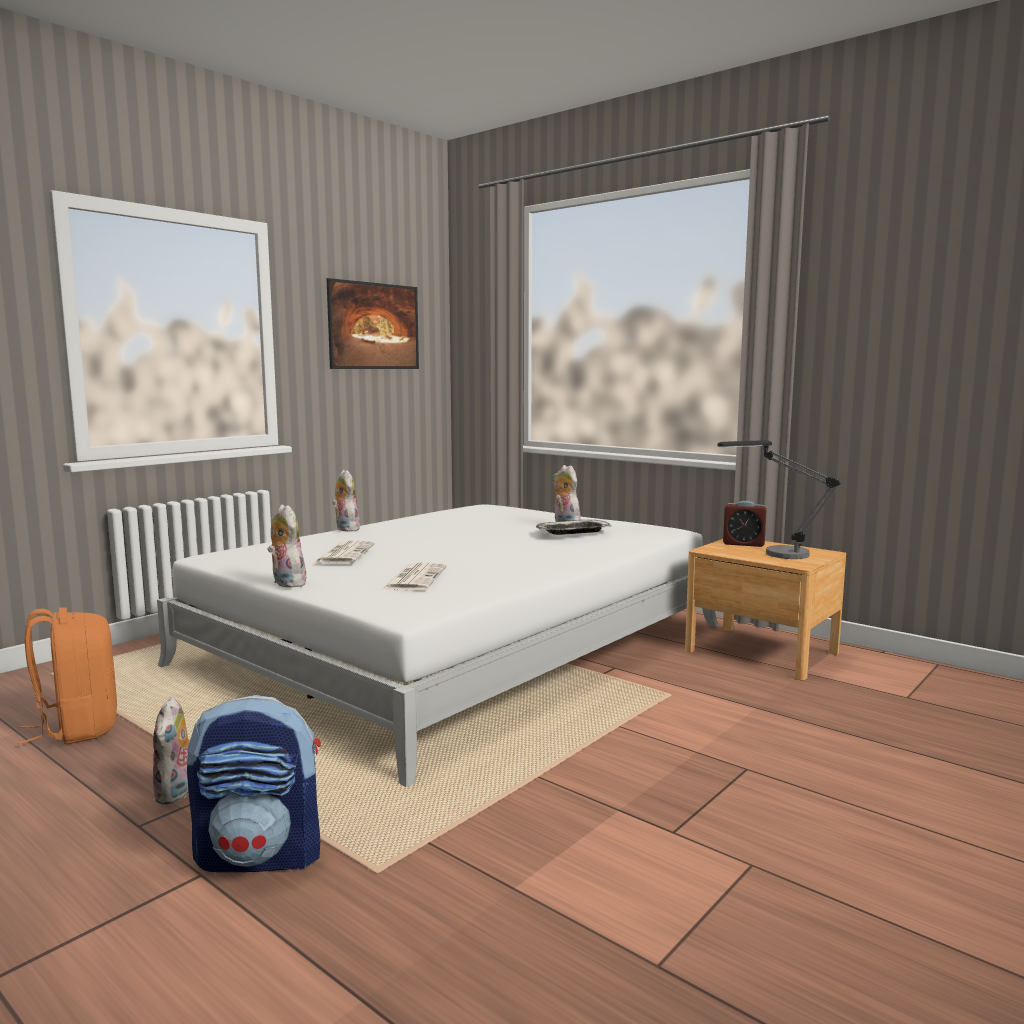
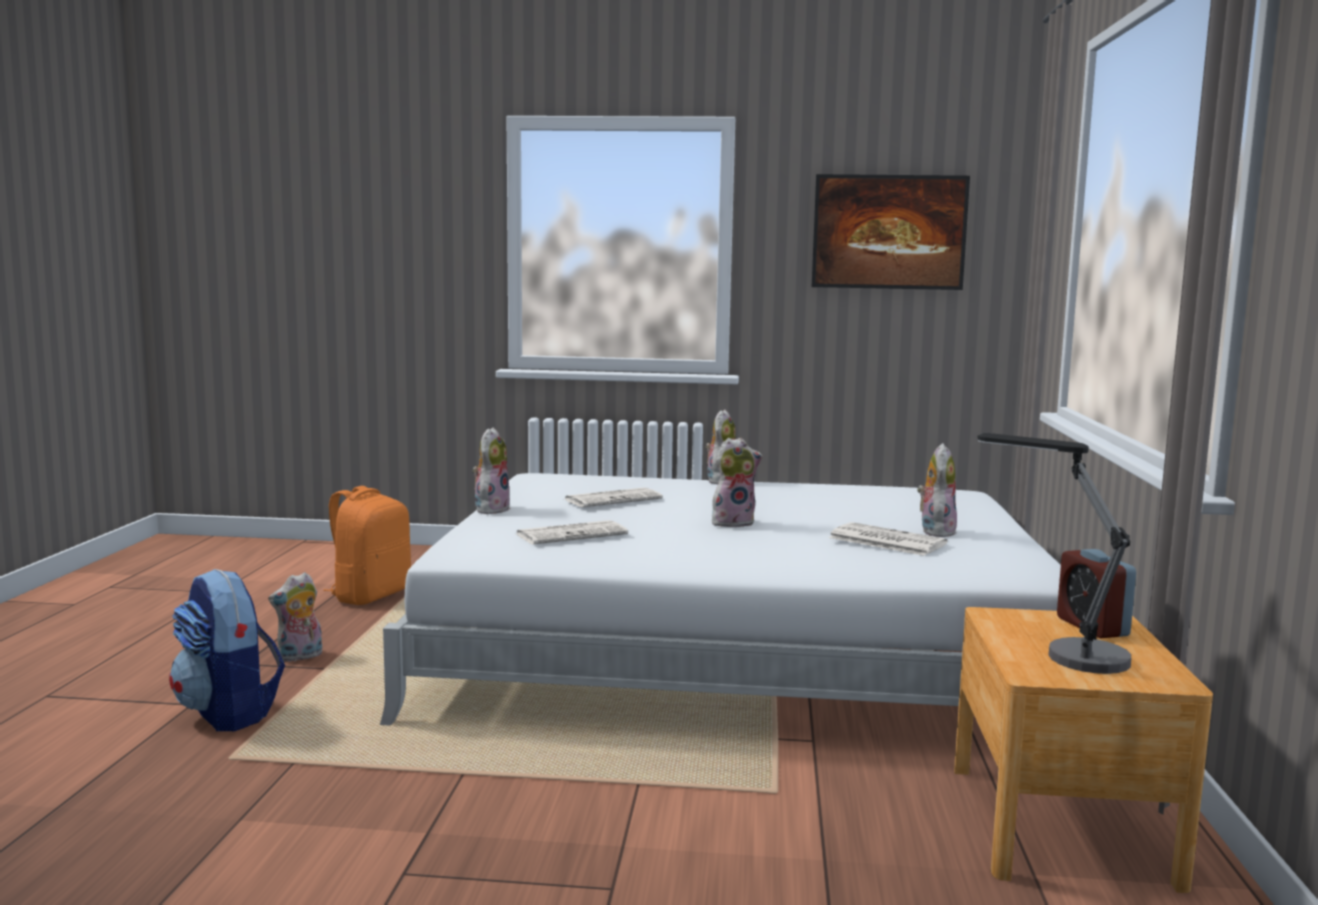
camera: 55 degrees right, 0 degrees up
tray [536,520,612,535] -> newspaper [828,522,947,556]
none -> plush toy [712,438,763,527]

